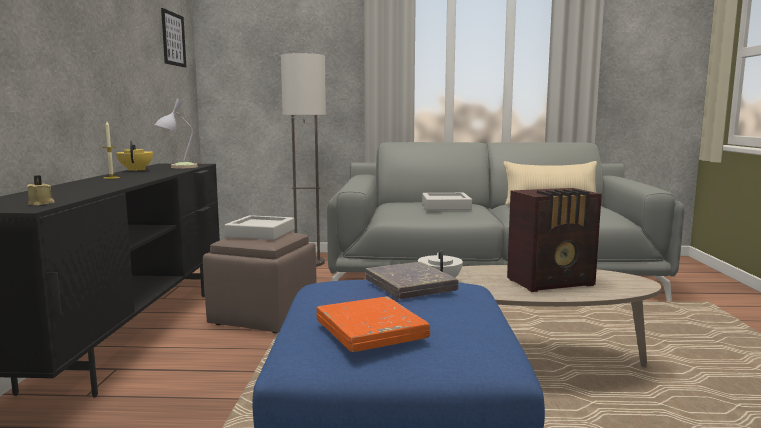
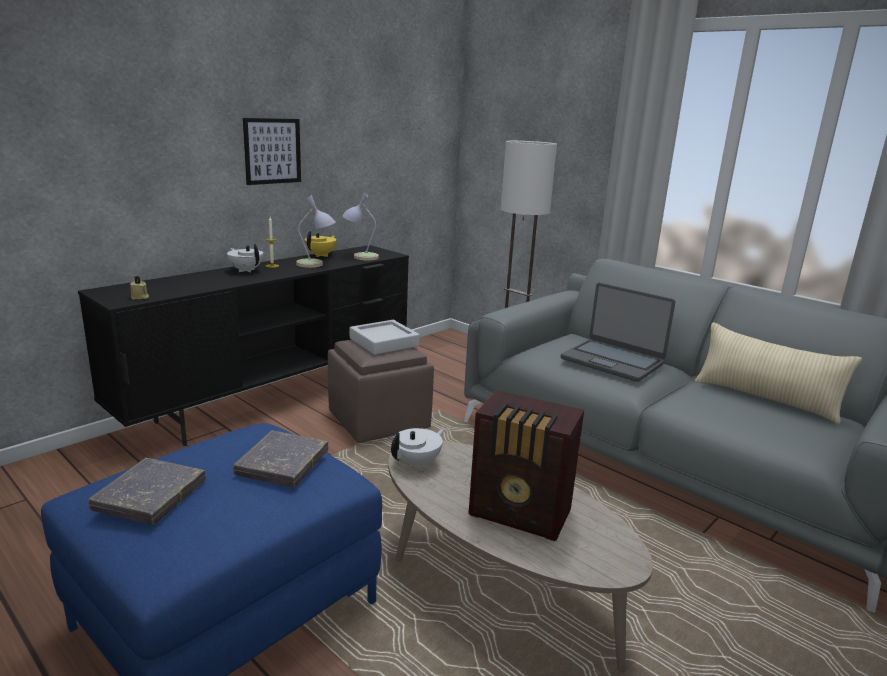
camera: 40 degrees right, 10 degrees up
picture [161,8,186,68] -> picture moved to [243,118,301,185]
orange book [317,296,430,352] -> grey book [88,458,206,525]
grey tray [422,193,472,210] -> laptop [561,283,675,382]
none -> white teapot [227,244,263,273]
none -> table lamp [296,195,335,268]

